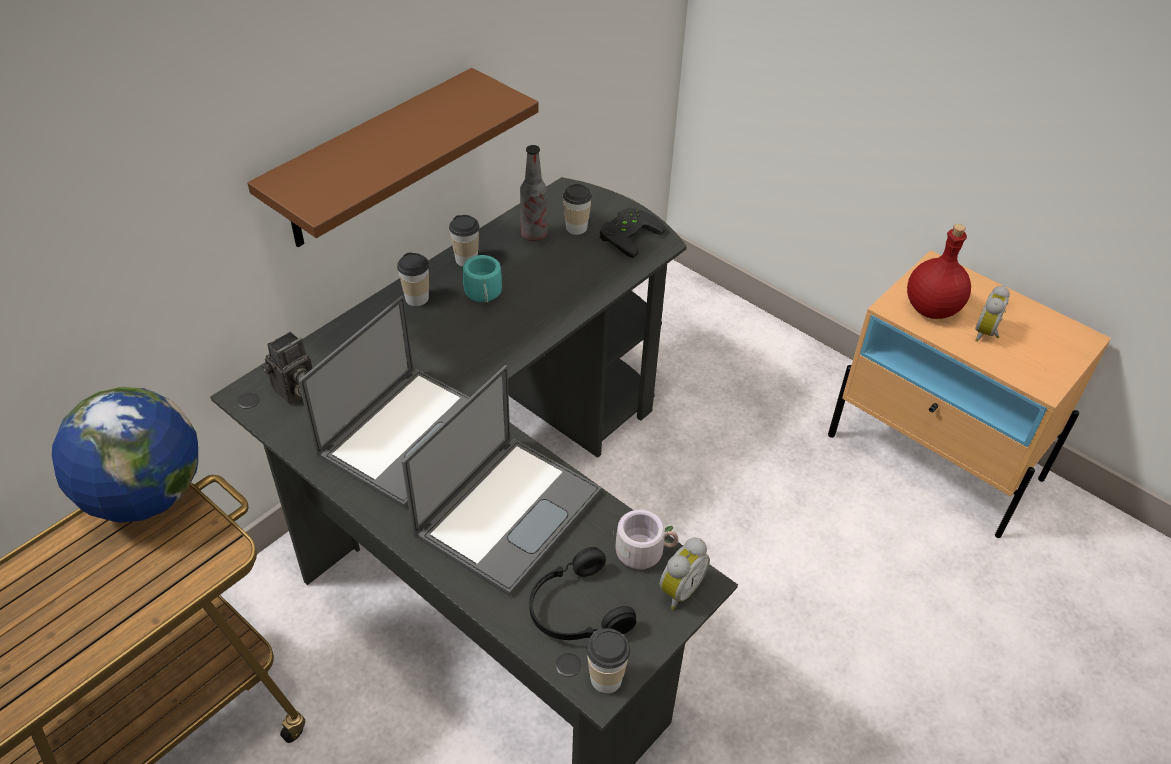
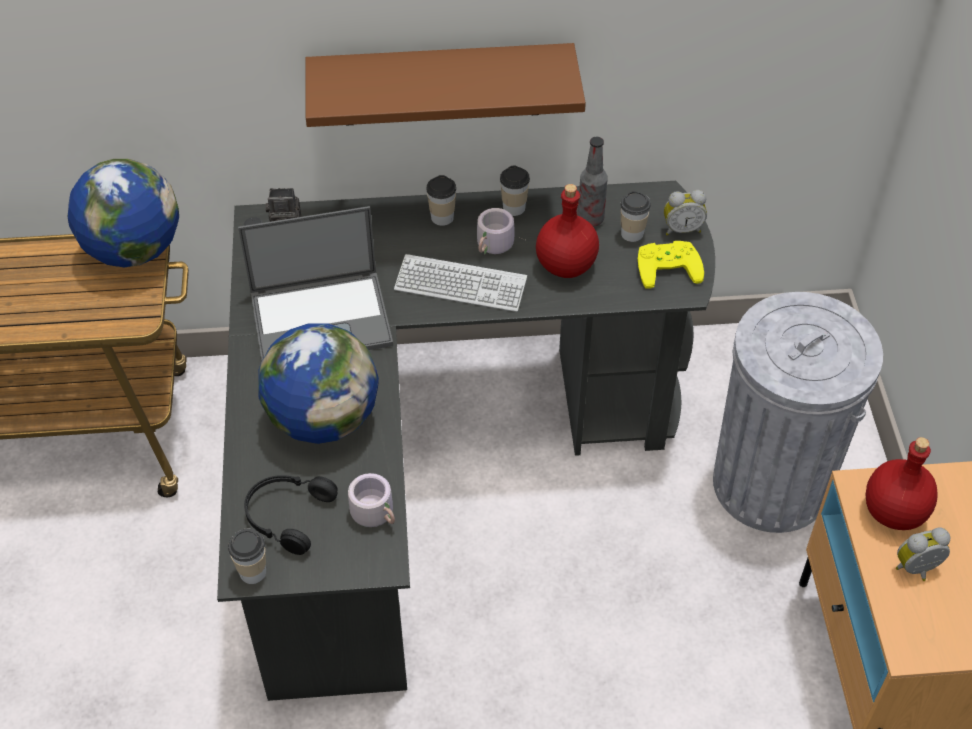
camera: 45 degrees right, 5 degrees up
laptop [402,365,602,596] -> globe [258,323,379,444]
turquoise mug [463,255,504,302] -> grey mug [477,208,525,255]
black game controller [600,208,666,258] -> yellow game controller [638,241,704,289]
alarm clock [660,538,710,610] -> alarm clock moved to [664,190,707,236]
none -> keyboard [394,254,527,312]
none -> red bottle [536,184,599,278]
none -> grey trash can [713,292,883,533]

